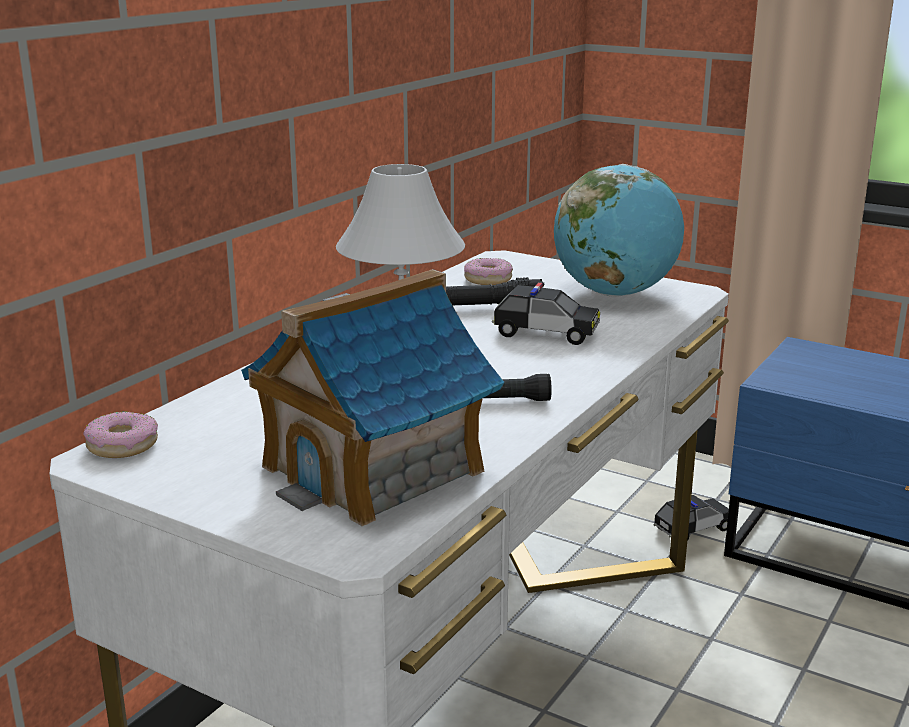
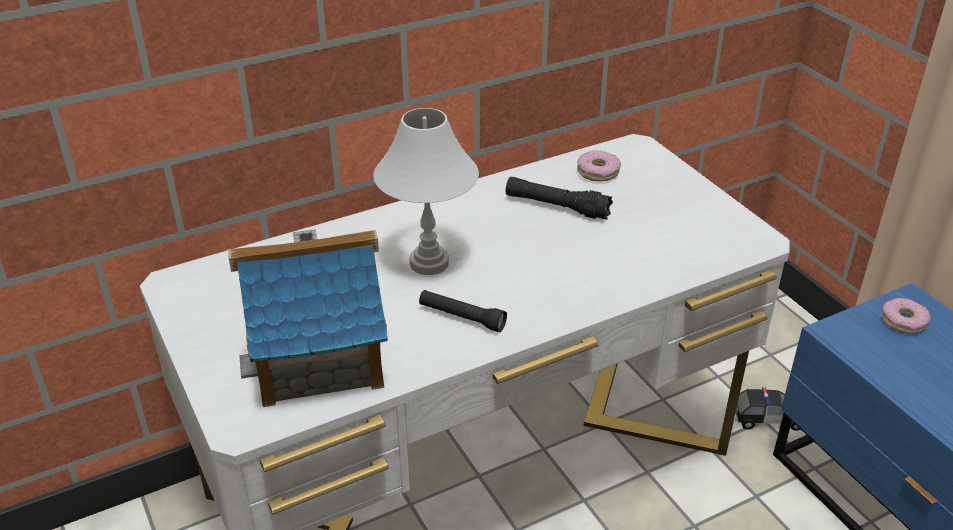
camera: 30 degrees right, 15 degrees up
donut [83,411,158,458] -> donut moved to [882,298,931,334]
toy car [492,283,600,345] -> none
globe [554,164,684,297] -> none

